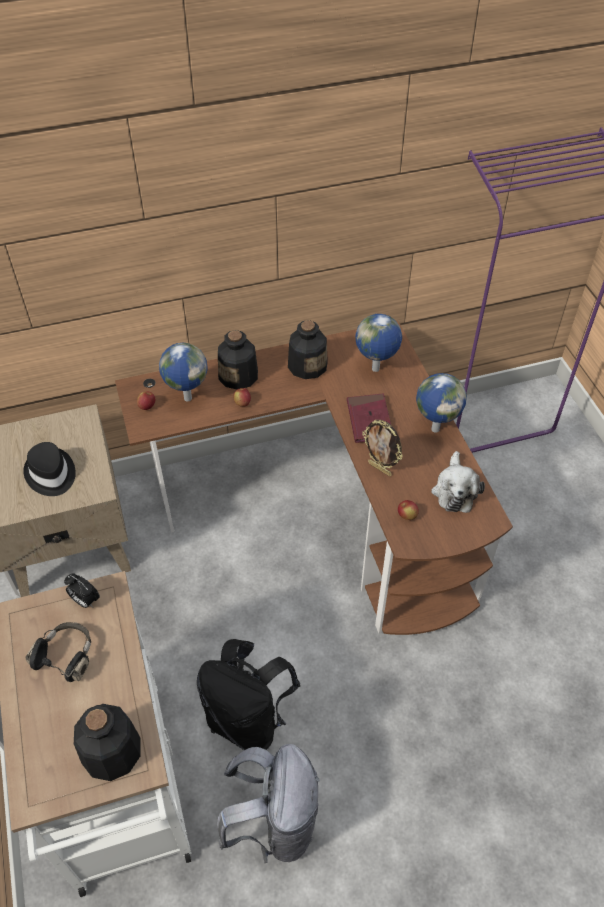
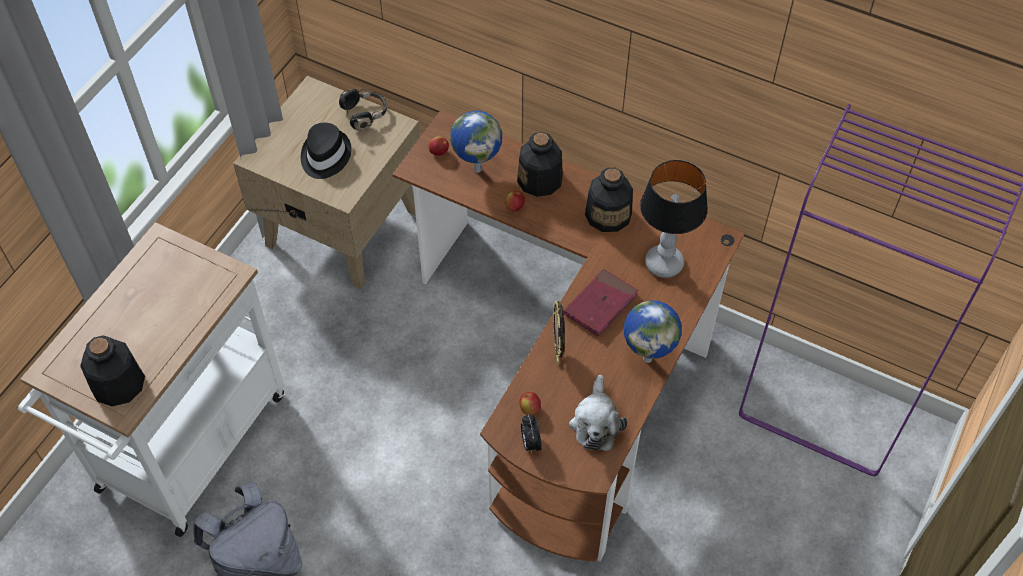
camera: 45 degrees right, 5 degrees up
black headphones [25,622,91,682] -> black headphones moved to [339,89,387,131]
alarm clock [64,573,100,608] -> alarm clock moved to [521,415,542,454]
black backpack [197,639,300,750] -> none
globe [355,314,402,372] -> table lamp [640,160,708,278]
plush toy [431,451,485,513] -> plush toy turned 45 degrees counterclockwise [569,375,627,451]

